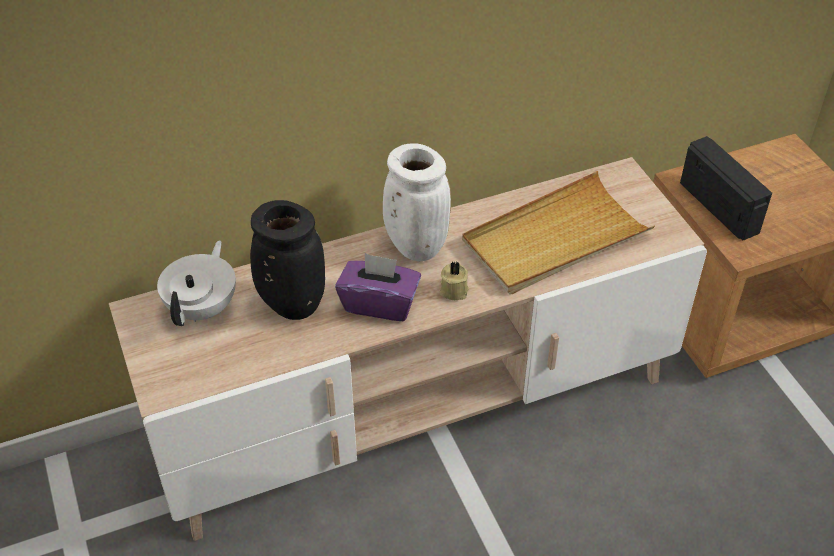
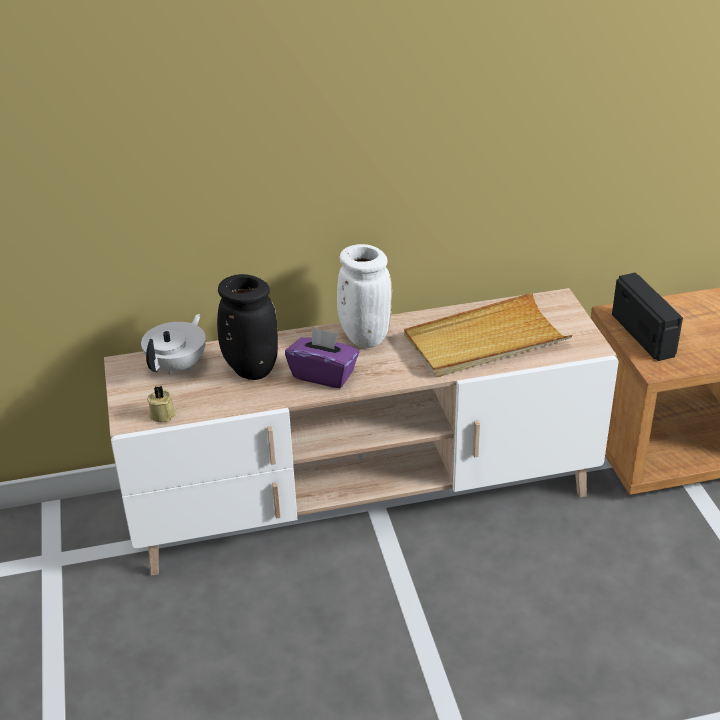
camera: 10 degrees right, 10 degrees down
beige candle [439,262,469,300] -> beige candle moved to [147,385,176,422]

